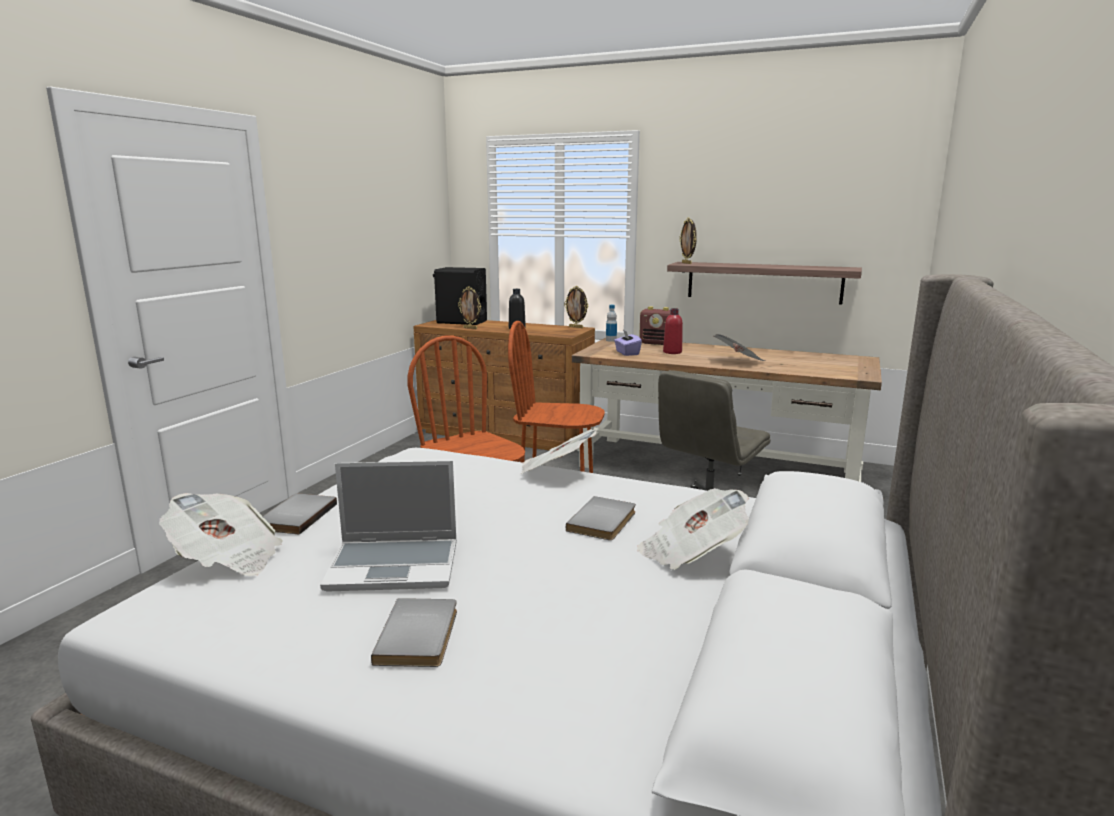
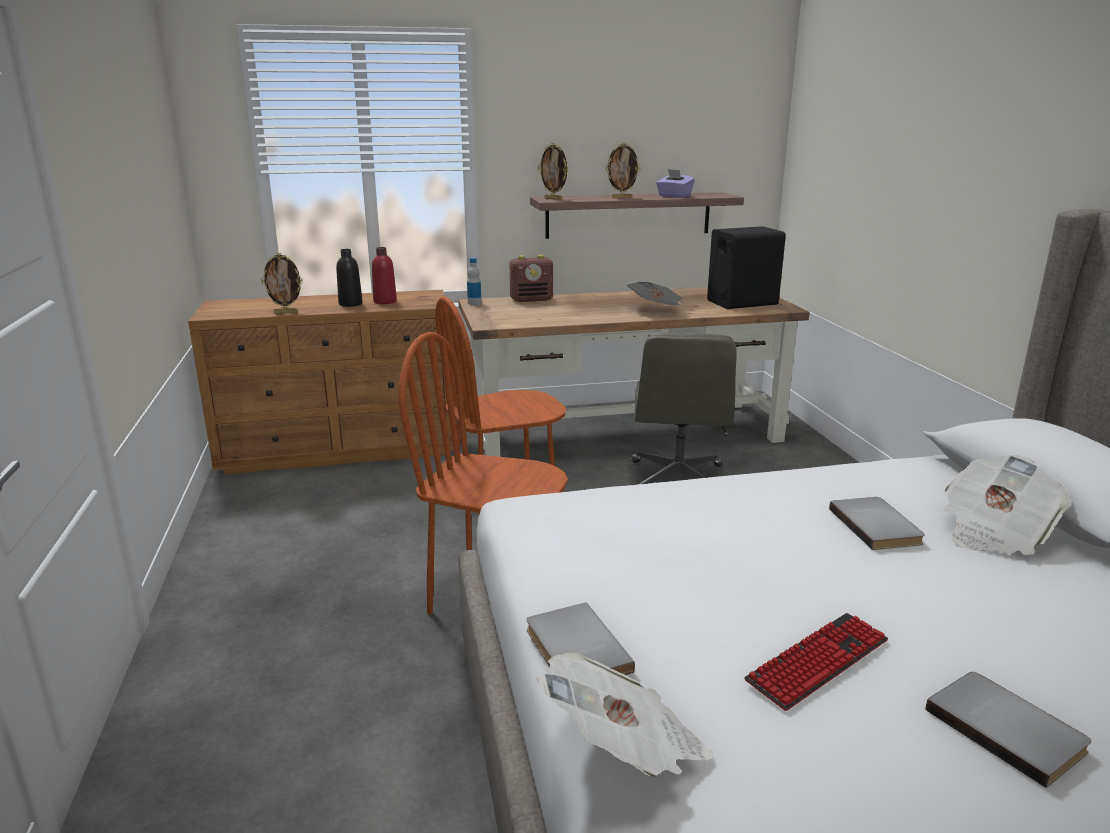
camera: 35 degrees left, 5 degrees up
laptop [320,461,457,592] -> keyboard [744,613,888,711]
black speaker [433,267,487,325] -> black speaker moved to [707,226,786,309]
newspaper [521,429,597,474] -> none
picture frame [564,286,588,328] -> picture frame moved to [606,142,641,198]
purple tissue box [614,330,642,356] -> purple tissue box moved to [656,169,695,198]
red bottle [663,308,683,354] -> red bottle moved to [372,247,397,304]

